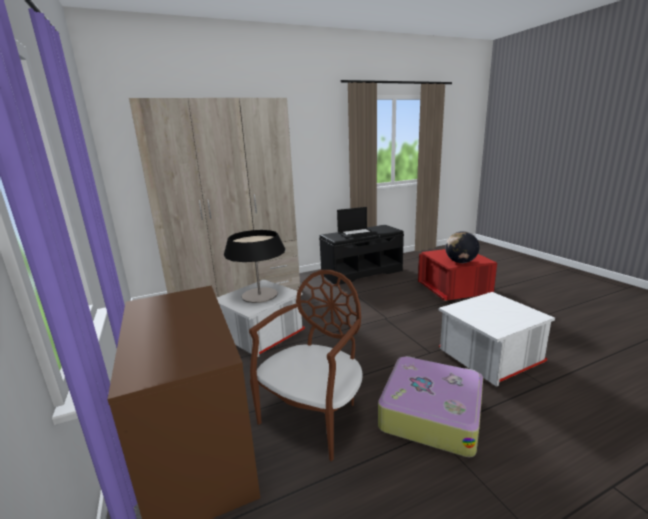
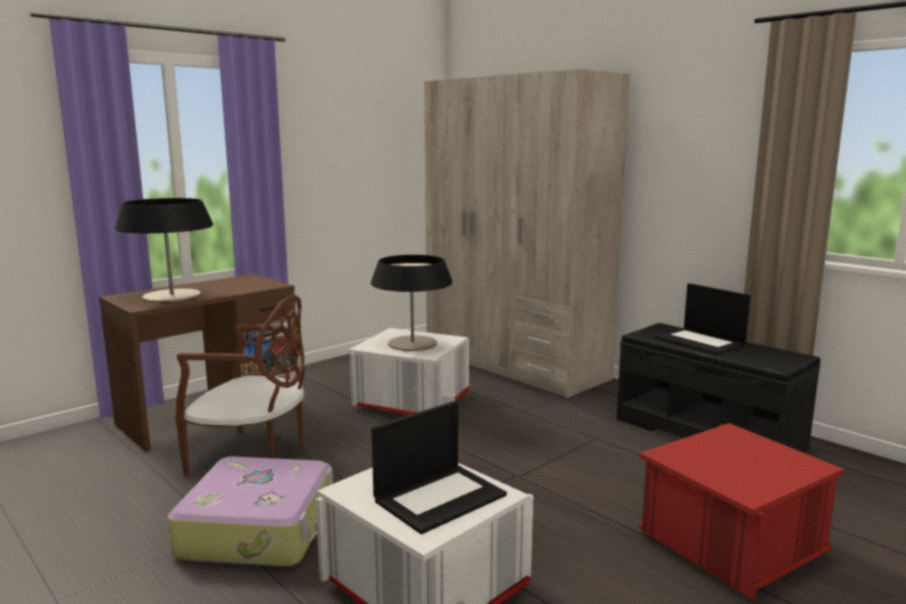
camera: 70 degrees right, 5 degrees down
globe [445,231,479,263] -> none
none -> table lamp [115,198,213,303]
none -> laptop [371,401,507,534]

